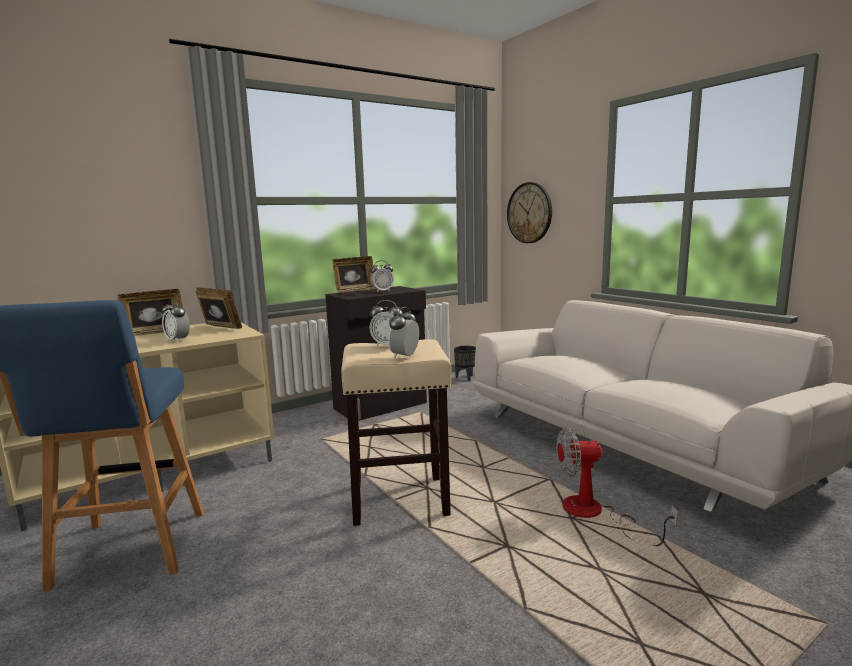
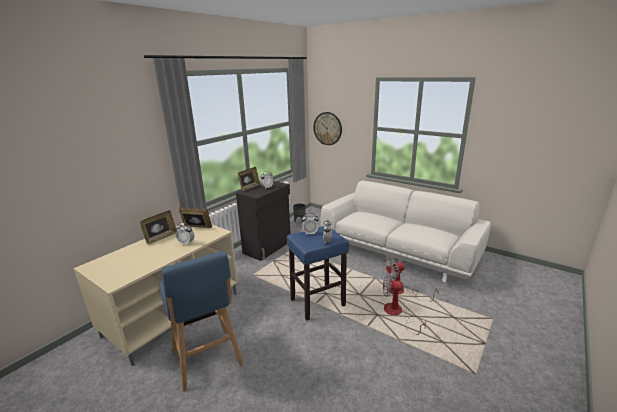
camera: 20 degrees left, 10 degrees up
beige stool [341,339,451,526] -> blue stool [287,226,349,320]
none -> fan [383,273,426,335]

